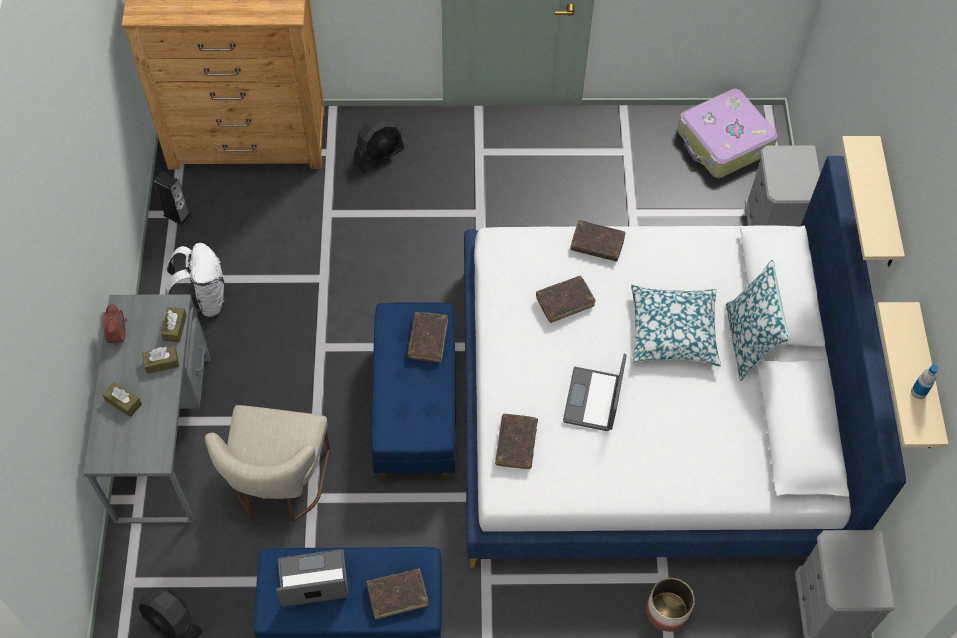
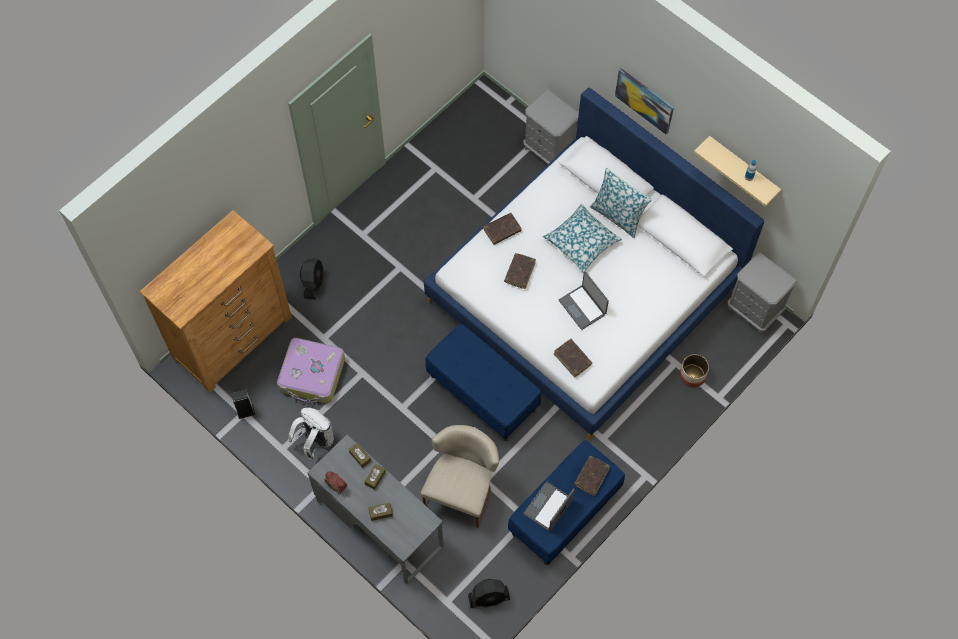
camera: 45 degrees left, 5 degrees up
beige chair [205,405,330,522] -> beige chair turned 120 degrees counterclockwise [421,425,499,528]
brown book [407,312,448,362] -> none
suitcase [677,89,778,178] -> suitcase moved to [277,338,345,404]
beige shelf [841,136,905,267] -> picture [615,68,674,135]

